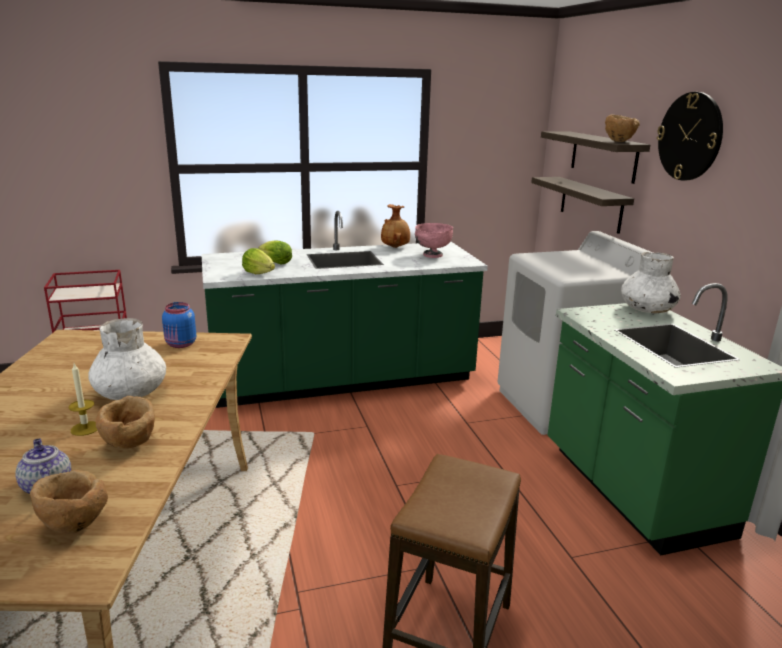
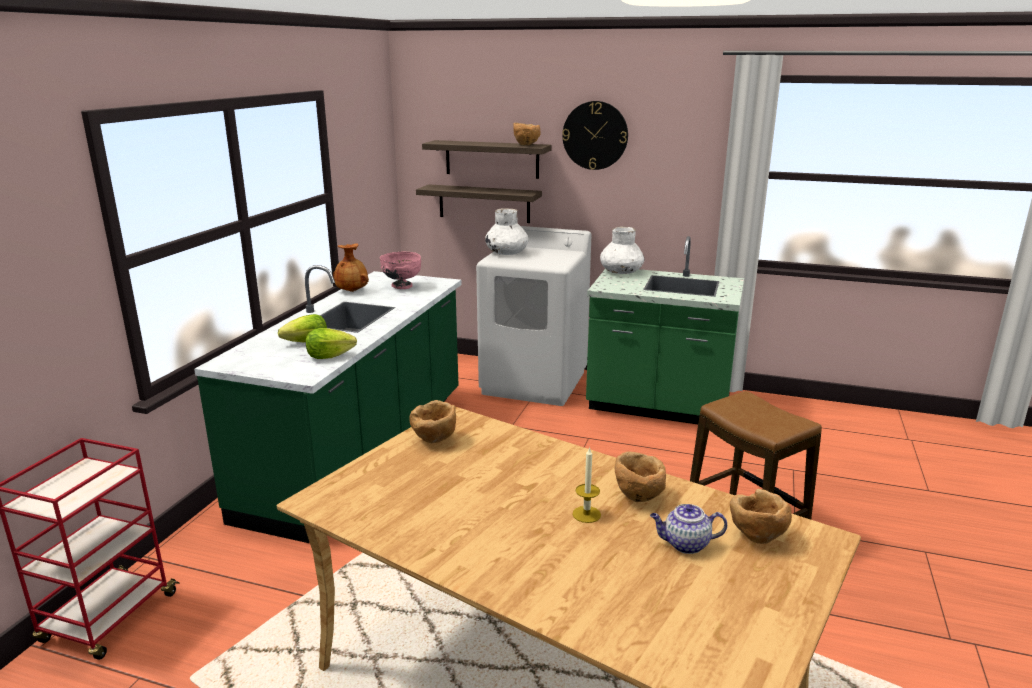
camera: 55 degrees left, 0 degrees up
white vase [89,318,166,400] -> white vase moved to [485,208,529,255]
blue jar [162,302,196,348] -> brown bowl [409,400,456,443]

